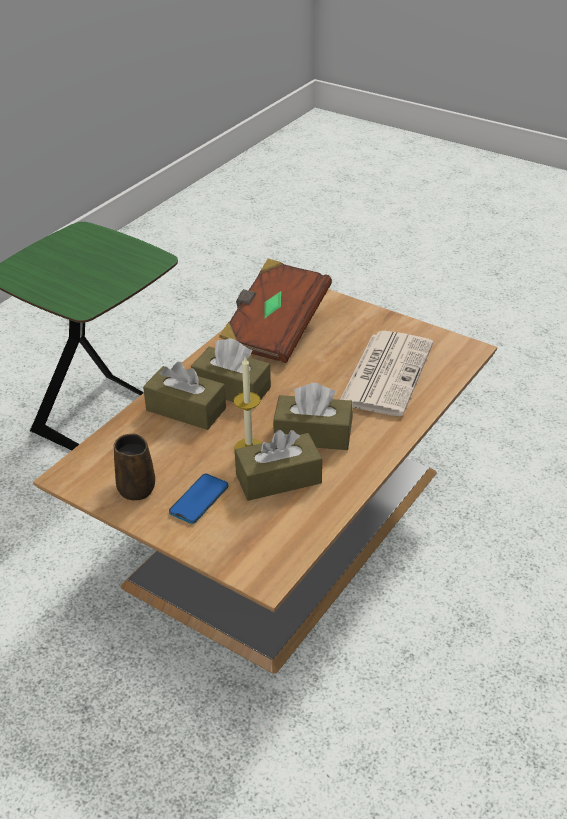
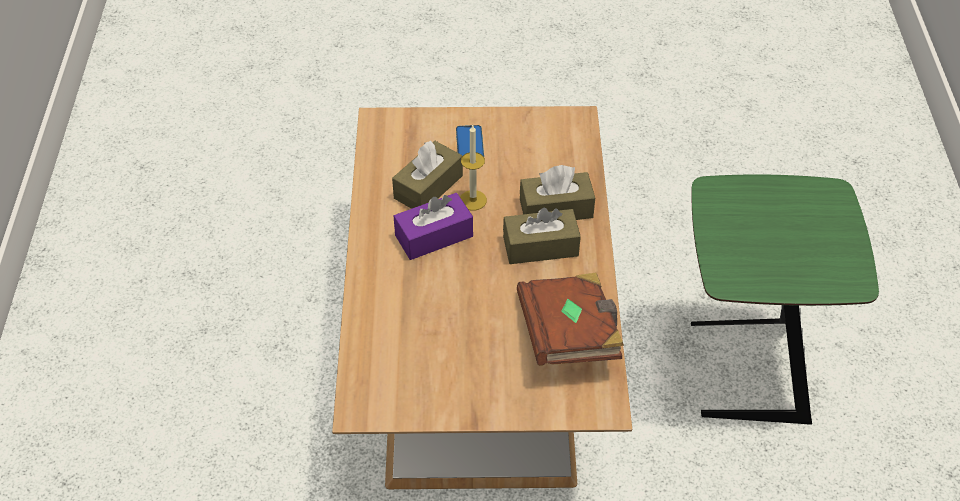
camera: 145 degrees right, 10 degrees up
brown mug [114,434,155,500] -> none
brown tissue box [273,383,353,450] -> purple tissue box [394,193,473,260]
newspaper [340,331,433,416] -> none

